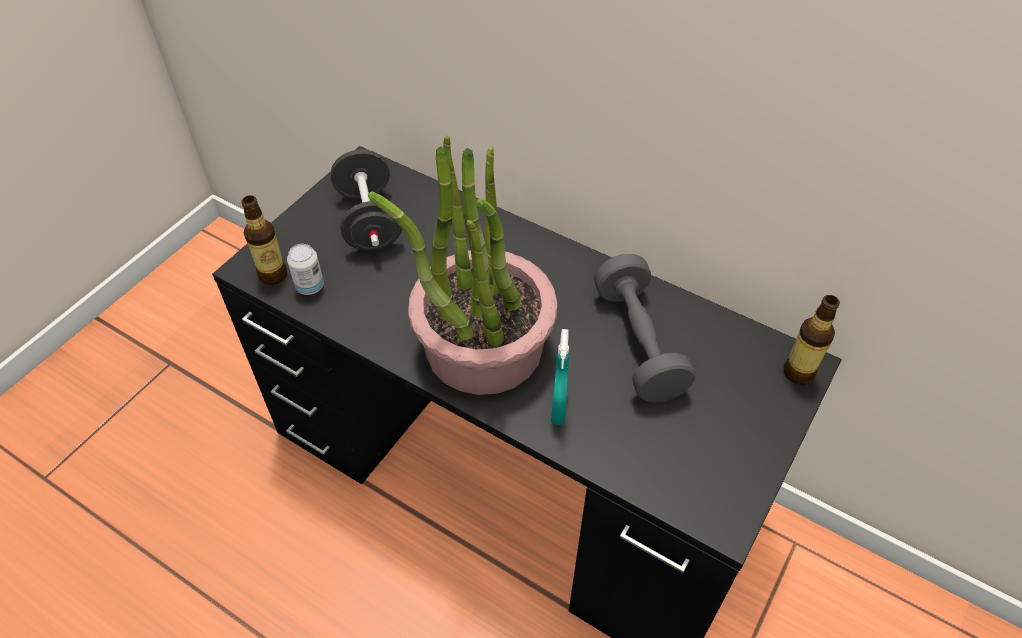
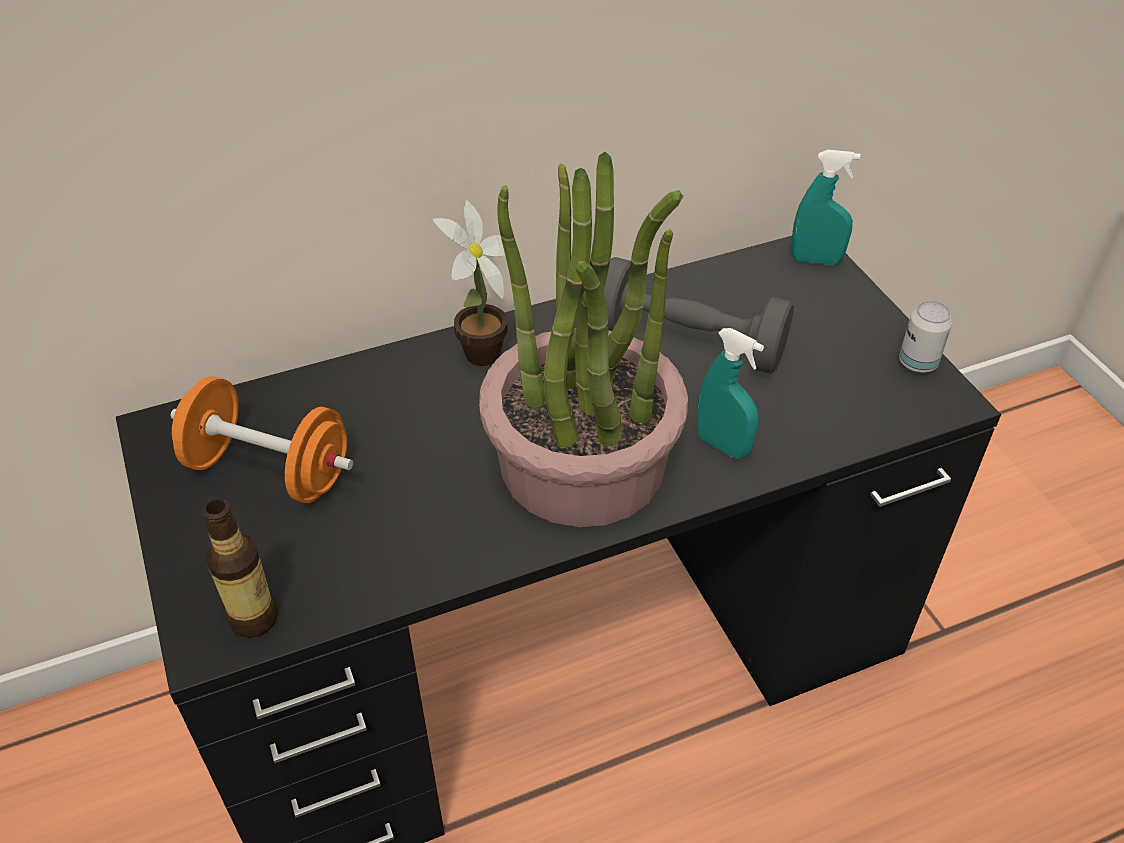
camera: 55 degrees left, 5 degrees down
can [287,244,324,295] -> can moved to [899,301,952,373]
black dumbbell [330,149,402,251] -> orange dumbbell [171,376,353,503]
bottle [784,295,840,385] -> turquoise spray bottle [791,150,861,265]
none -> potted plant [433,200,508,366]

